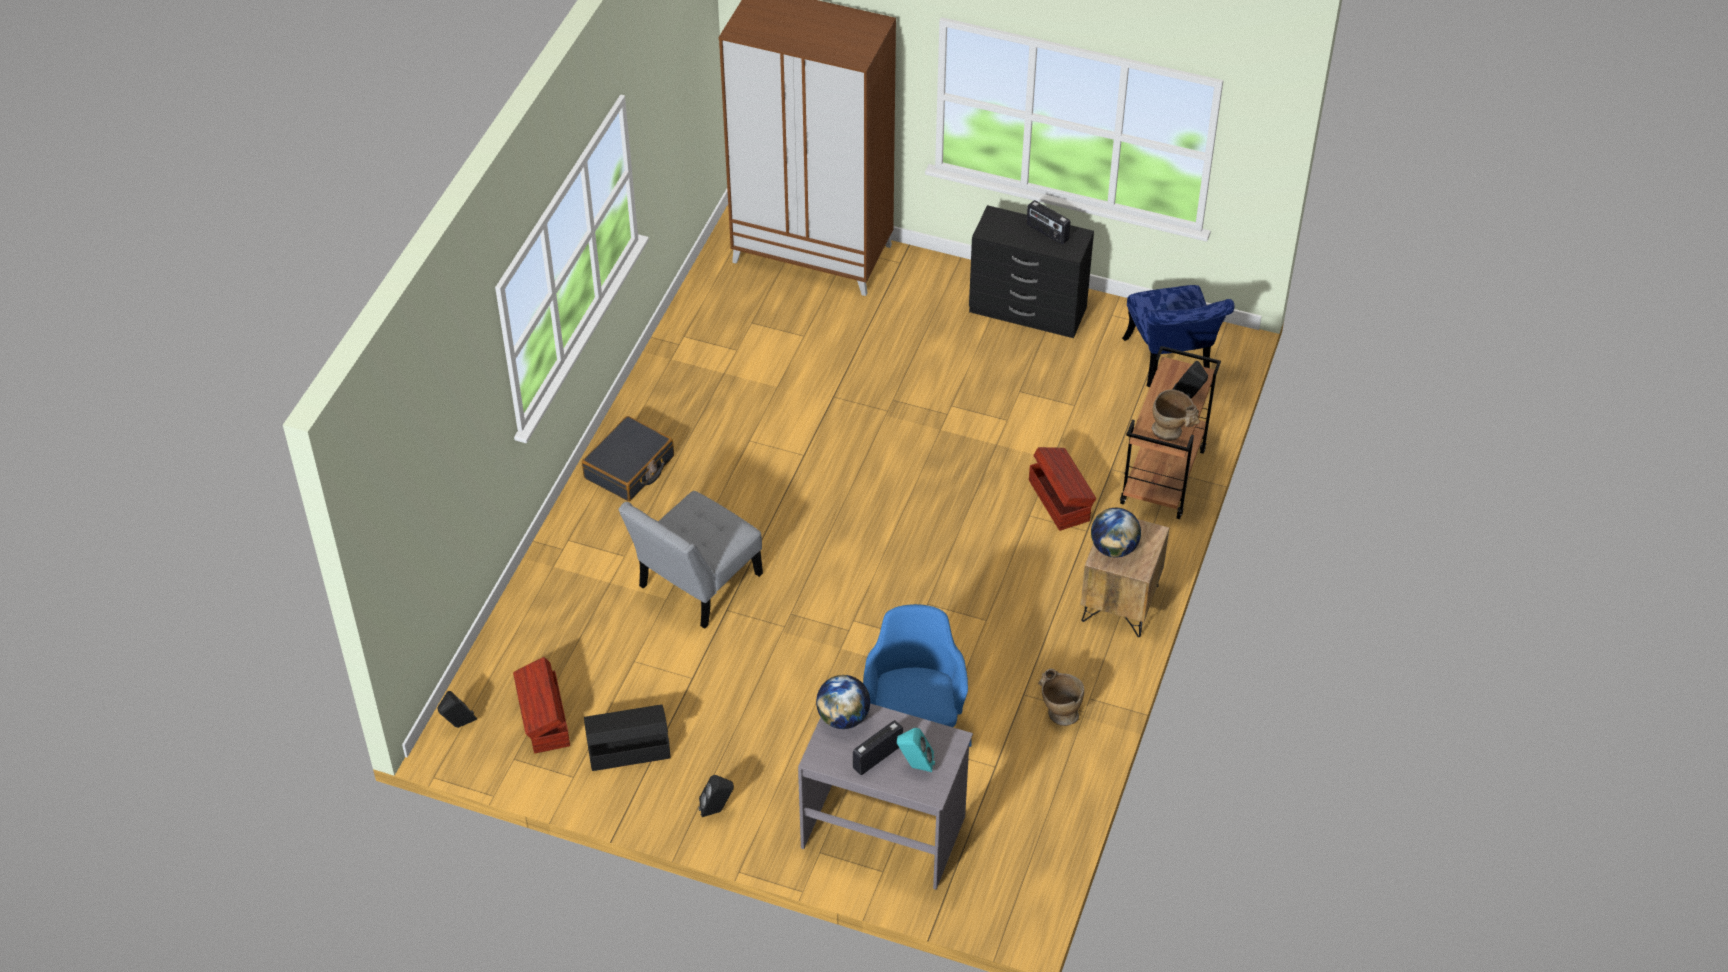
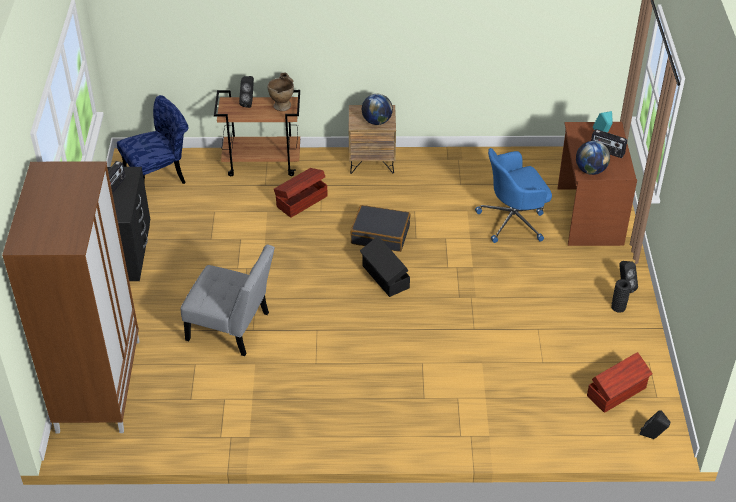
camera: 110 degrees left, 5 degrees down
black suitcase [582,416,674,501] -> black suitcase moved to [351,205,411,252]
black storage box [584,704,671,771] -> black storage box moved to [360,236,410,297]
grey chair [618,491,763,629] -> grey chair moved to [181,245,275,356]
grey desk [798,703,973,890] -> brown desk [558,122,637,246]
beige vase [1038,669,1084,726] -> none
none -> black vase [611,279,631,313]

